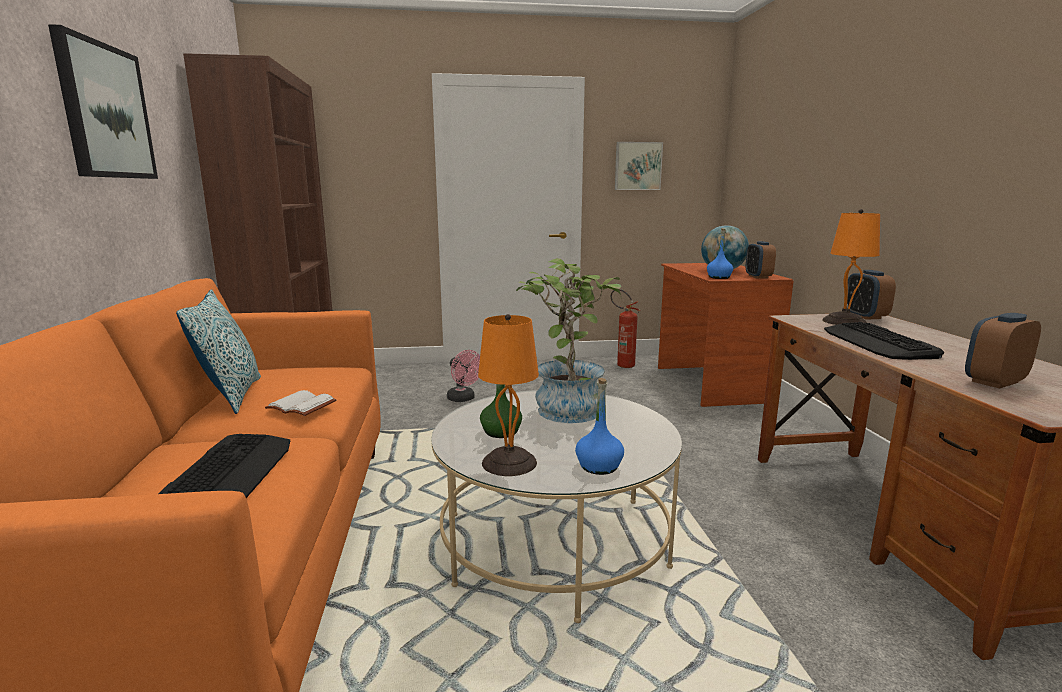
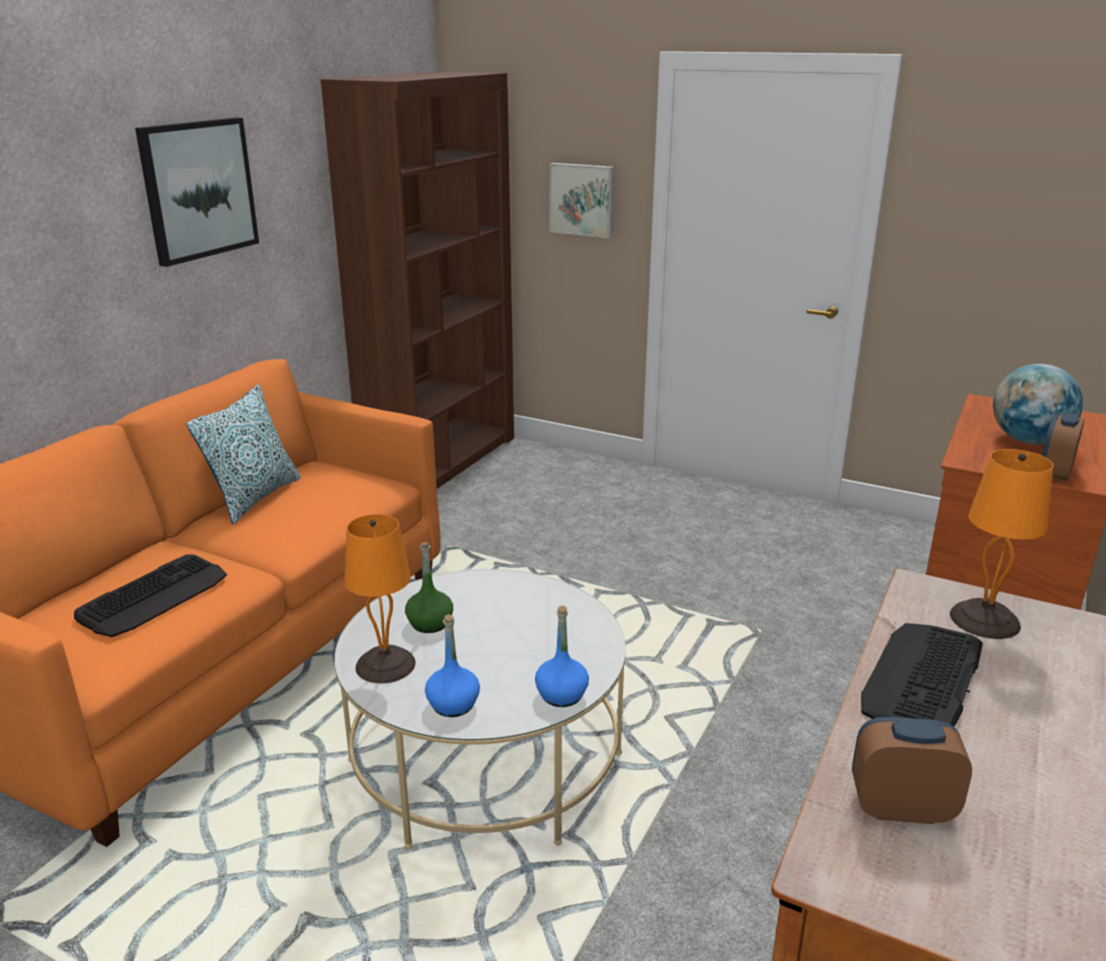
camera: 35 degrees right, 10 degrees up
white book [265,390,337,416] -> none
pink fan [447,350,480,402] -> none
potted plant [516,258,622,423] -> none
fire extinguisher [611,289,640,368] -> none
picture [615,142,663,190] -> picture moved to [549,163,615,238]
blue bottle [707,228,733,279] -> blue bottle moved to [535,606,589,707]
alarm clock [847,270,896,320] -> none

